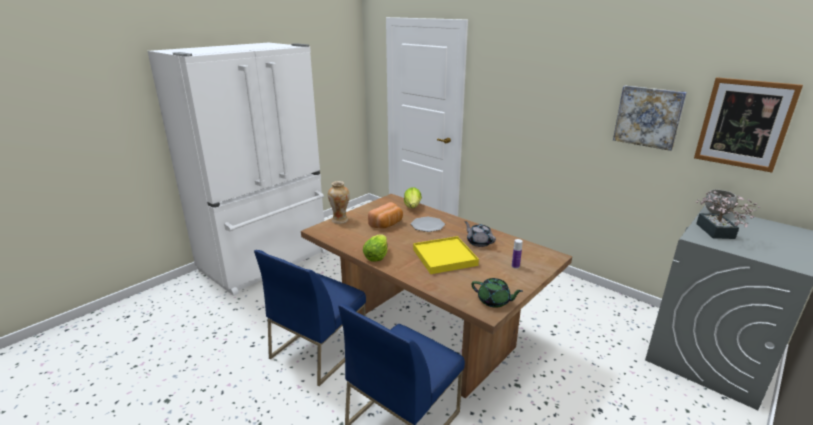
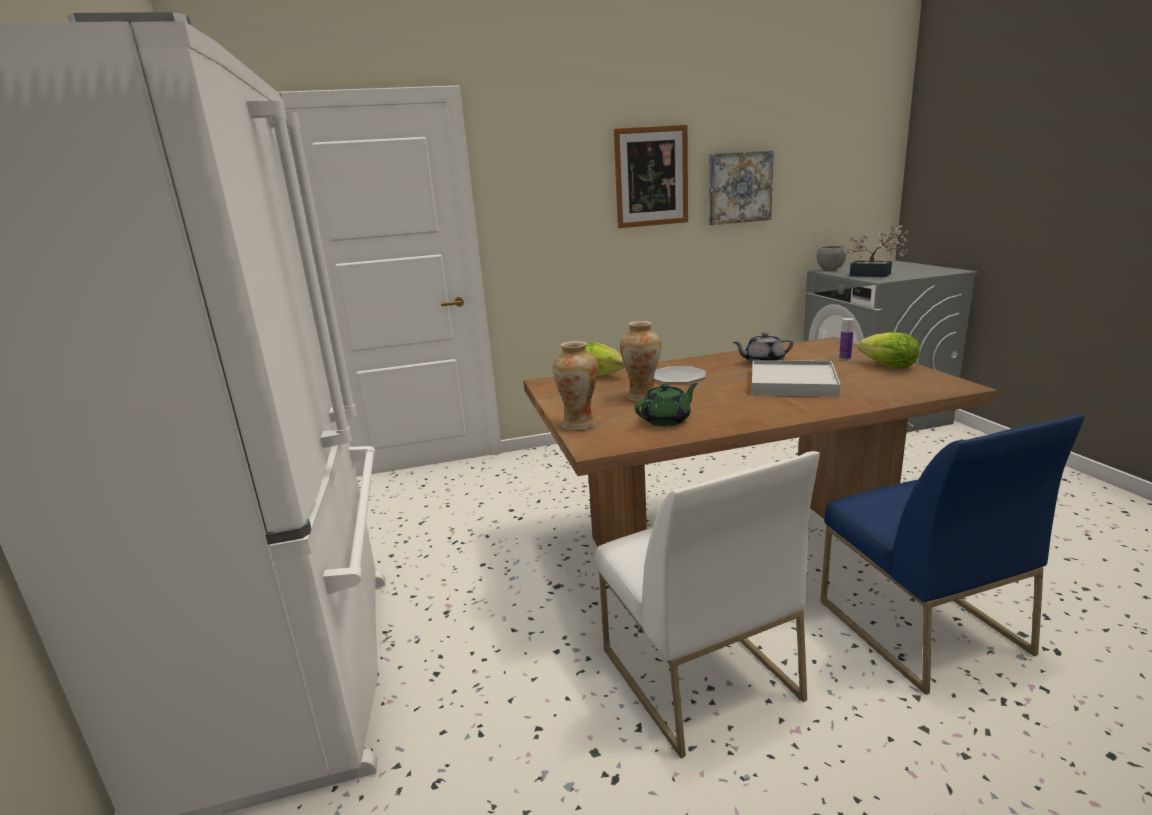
camera: 55 degrees left, 5 degrees down
blue chair [254,250,366,386] -> white chair [595,451,820,758]
lettuce [363,234,388,262] -> lettuce moved to [858,332,919,368]
bread [368,202,403,228] -> vase [620,321,661,402]
yellow tray [413,236,479,274] -> white tray [752,360,841,397]
green teapot [471,278,523,308] -> green teapot moved to [635,383,698,427]
picture [694,77,803,172] -> picture moved to [614,125,688,228]

